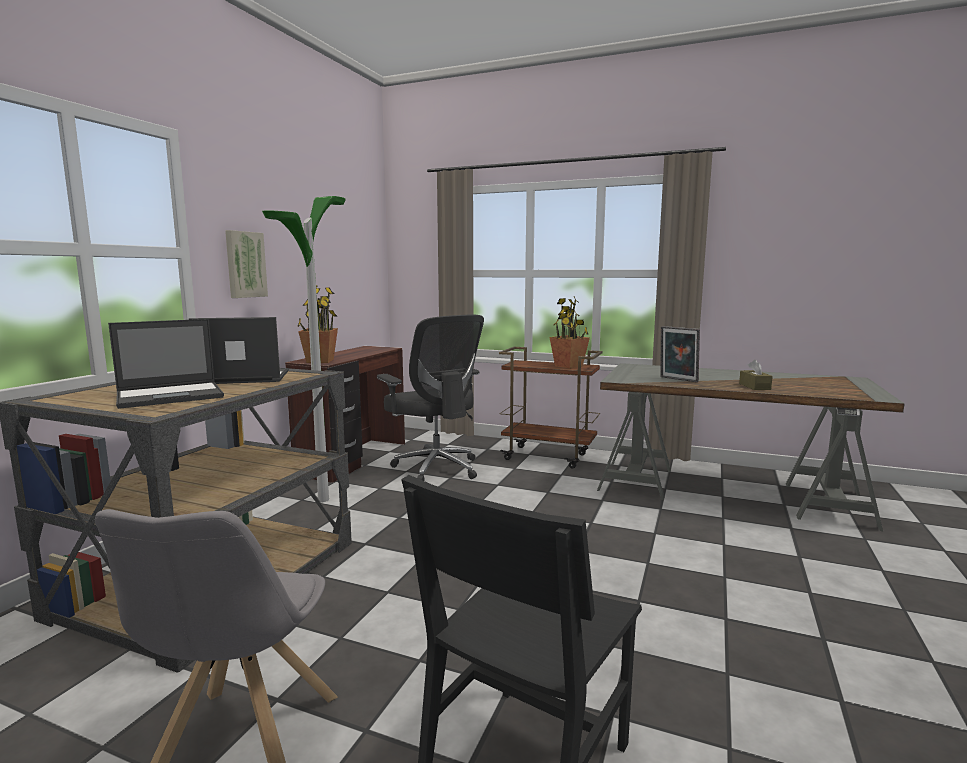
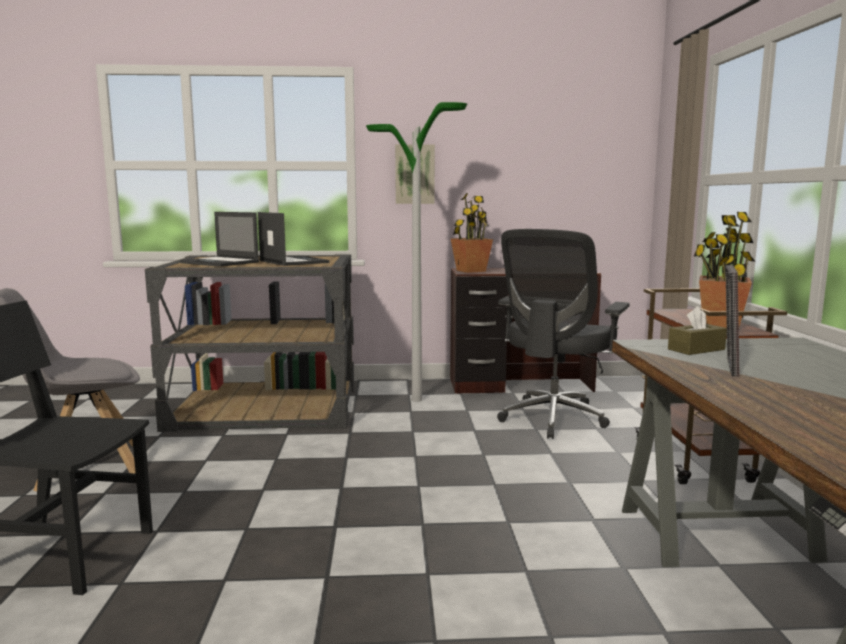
camera: 65 degrees right, 0 degrees up
brown tissue box [739,360,773,390] -> brown tissue box moved to [668,306,727,355]

